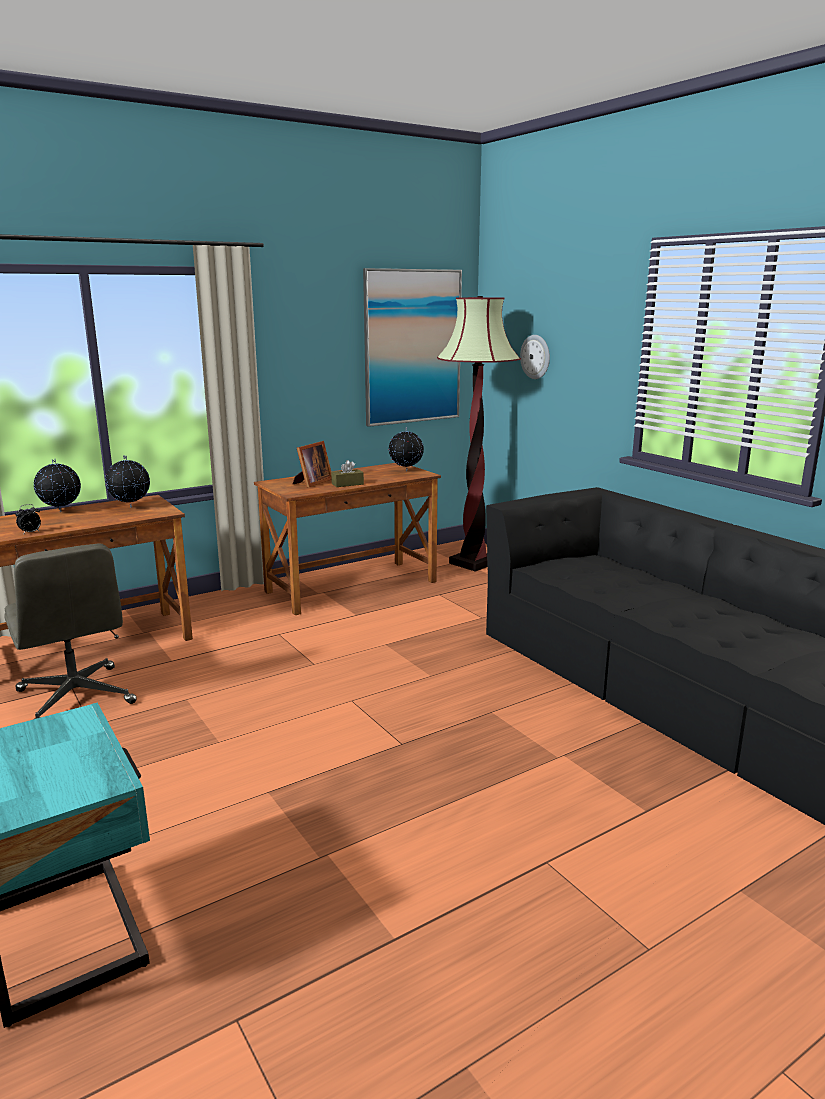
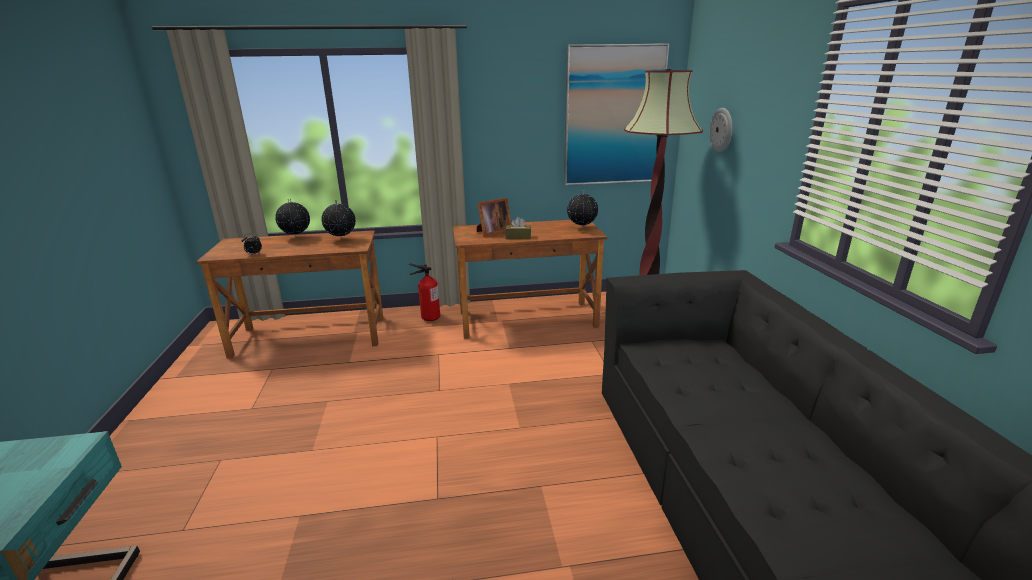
camera: 25 degrees right, 5 degrees up
grey office chair [4,543,137,719] -> none
none -> fire extinguisher [409,264,440,321]

